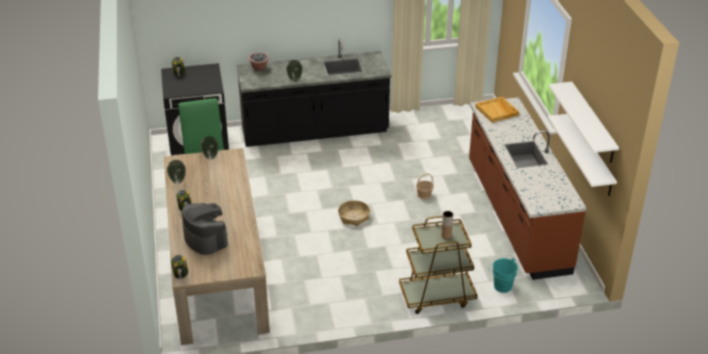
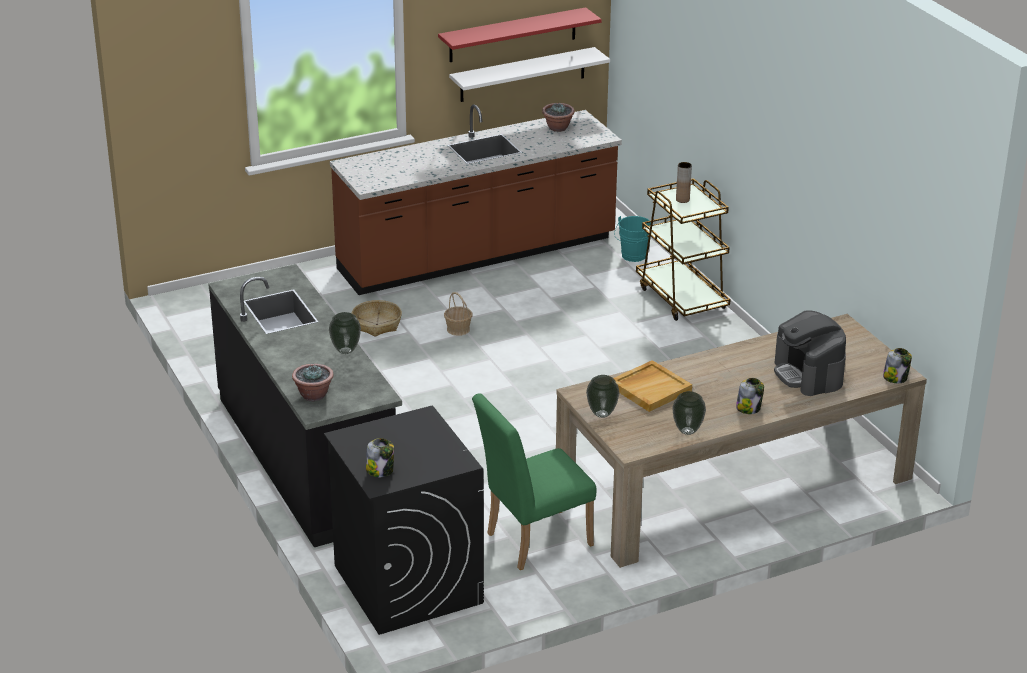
camera: 105 degrees left, 5 degrees down
coffee machine [182,203,228,255] -> coffee machine turned 60 degrees counterclockwise [774,310,846,396]
basket [338,200,370,226] -> basket moved to [351,300,402,337]
beige tray [475,97,519,123] -> beige tray moved to [614,360,692,412]
white shelf [549,82,619,163] -> red shelf [438,7,602,62]
none -> potted plant [542,103,575,132]

